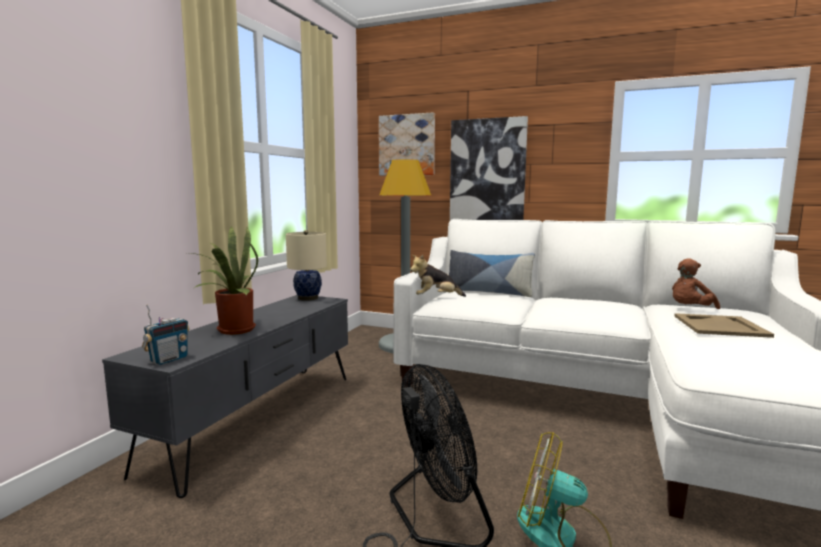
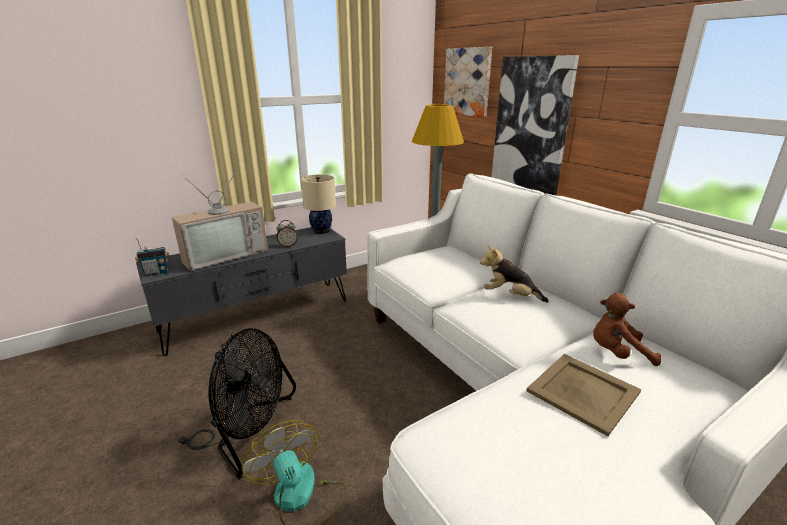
camera: 35 degrees right, 15 degrees up
potted plant [189,227,258,335] -> television [172,168,268,271]
plush toy [410,255,466,297] -> plush toy moved to [480,245,549,303]
pillow [449,250,535,297] -> none
none -> alarm clock [277,220,298,247]

